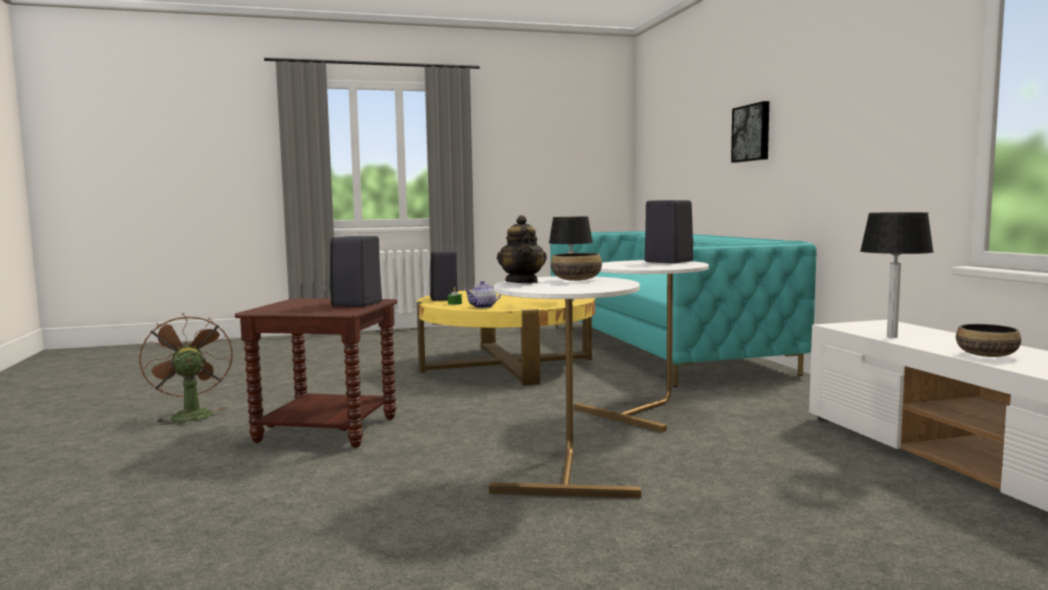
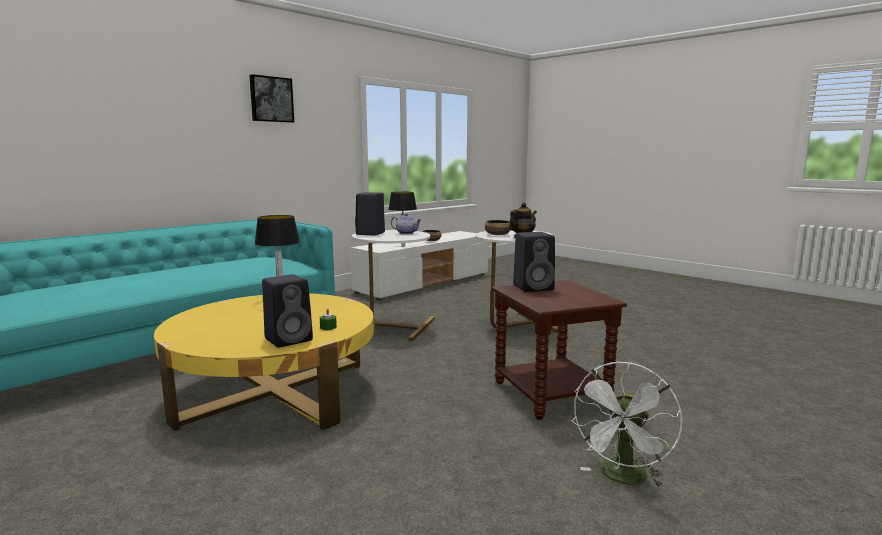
camera: 120 degrees left, 5 degrees up
brown fan [139,313,233,426] -> white fan [570,362,682,488]
teapot [464,281,501,308] -> teapot moved to [391,213,422,234]
picture [731,101,769,163] -> picture moved to [249,74,294,123]

